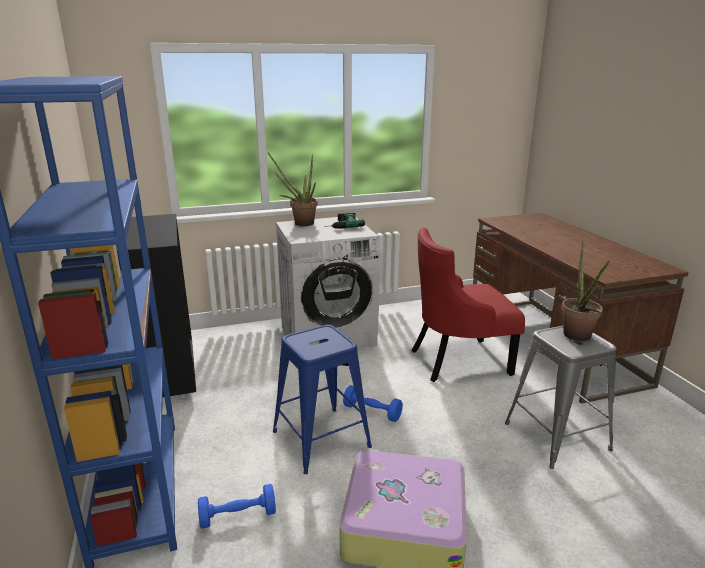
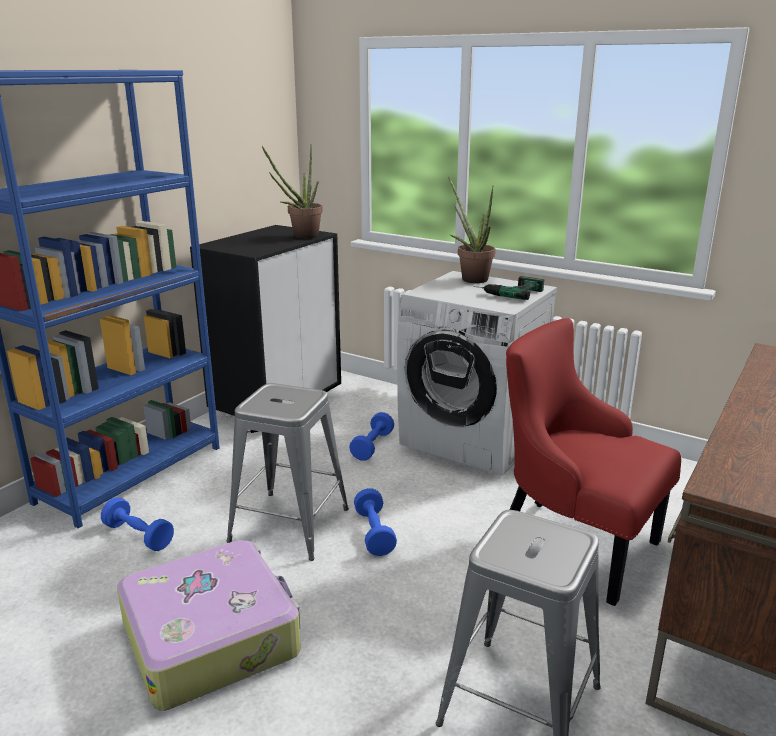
camera: 50 degrees right, 0 degrees up
blue stool [273,325,372,474] -> grey stool [227,383,349,561]
potted plant [561,241,611,341] -> potted plant moved to [262,144,323,239]
none -> blue dumbbell [349,412,394,461]

